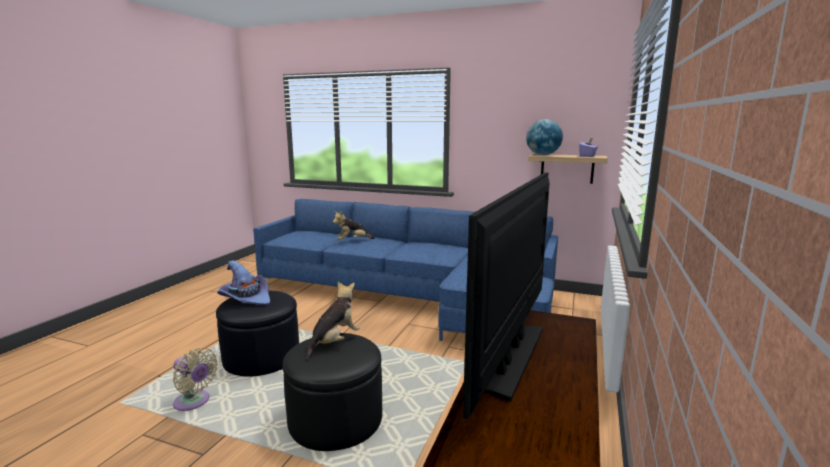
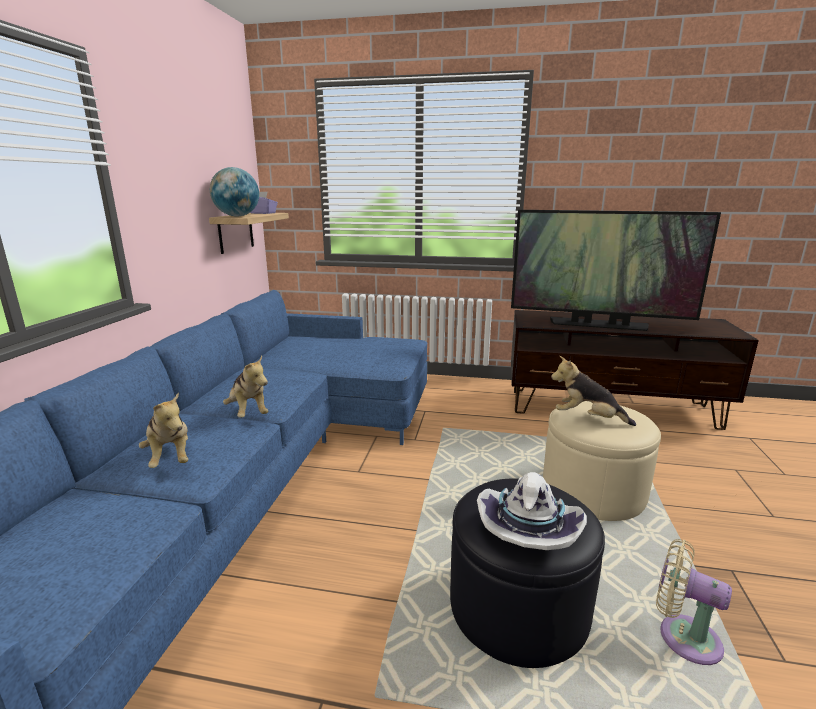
camera: 100 degrees left, 5 degrees up
beige fan [173,348,218,411] -> beige fan turned 75 degrees counterclockwise [656,539,732,665]
purple hat [217,261,270,306] -> white hat [477,472,587,550]
black ottoman [283,333,382,451] -> beige ottoman [543,401,661,521]
none -> plush toy [223,356,268,418]

